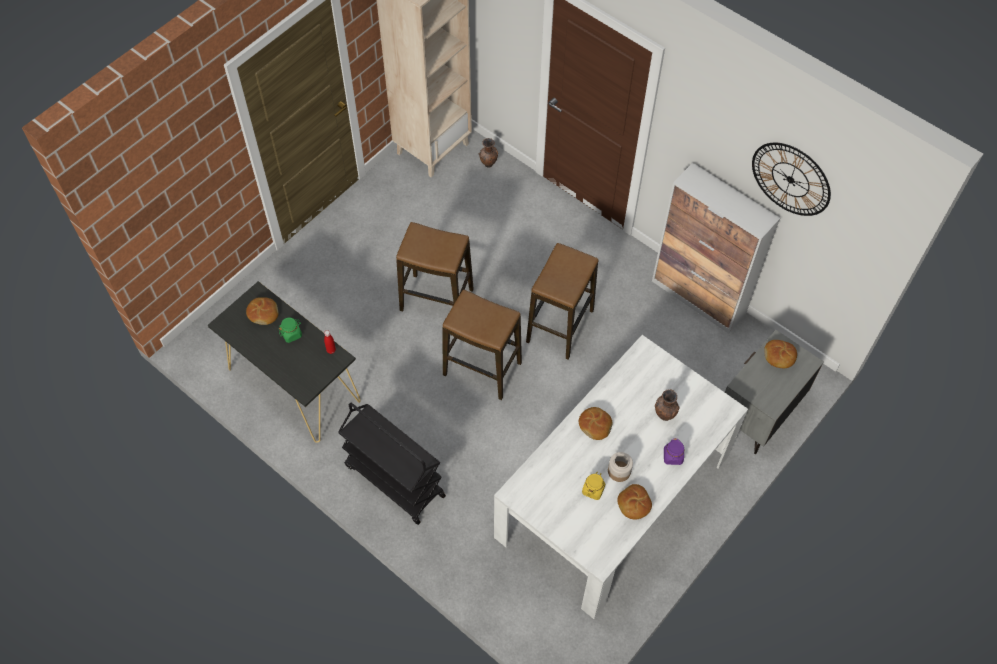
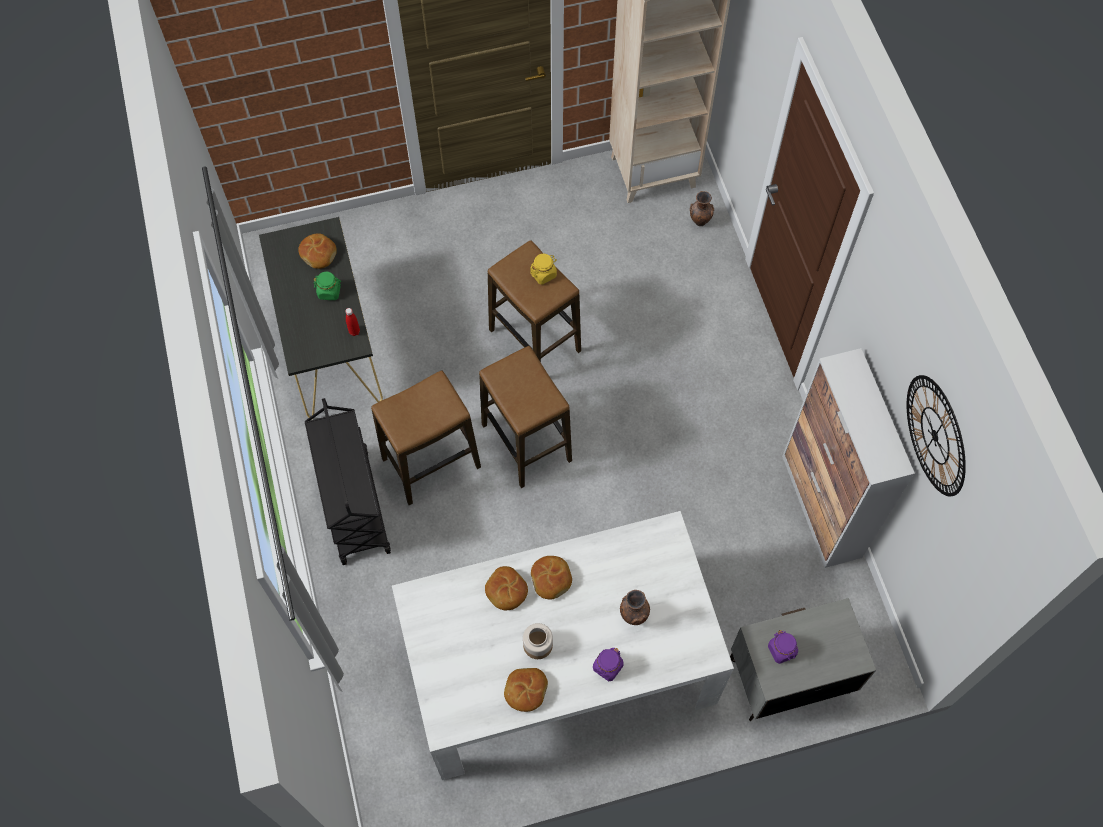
camera: 35 degrees right, 5 degrees up
stool [526,243,598,360] -> stool moved to [371,370,481,505]
yellow jar [582,472,605,500] -> yellow jar moved to [530,254,557,285]
bread [764,340,797,368] -> bread moved to [485,566,528,610]
none -> purple jar [768,630,798,664]

